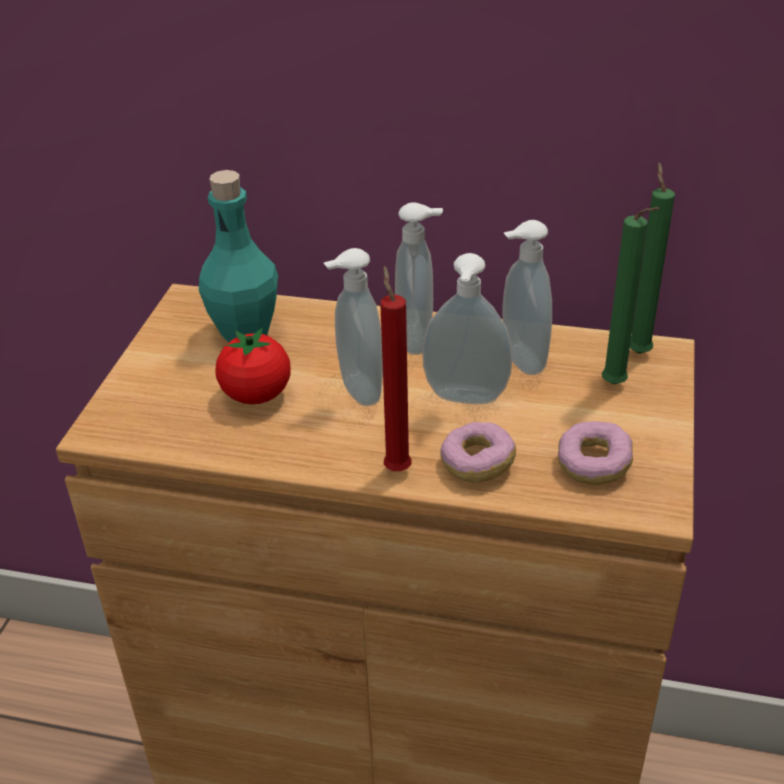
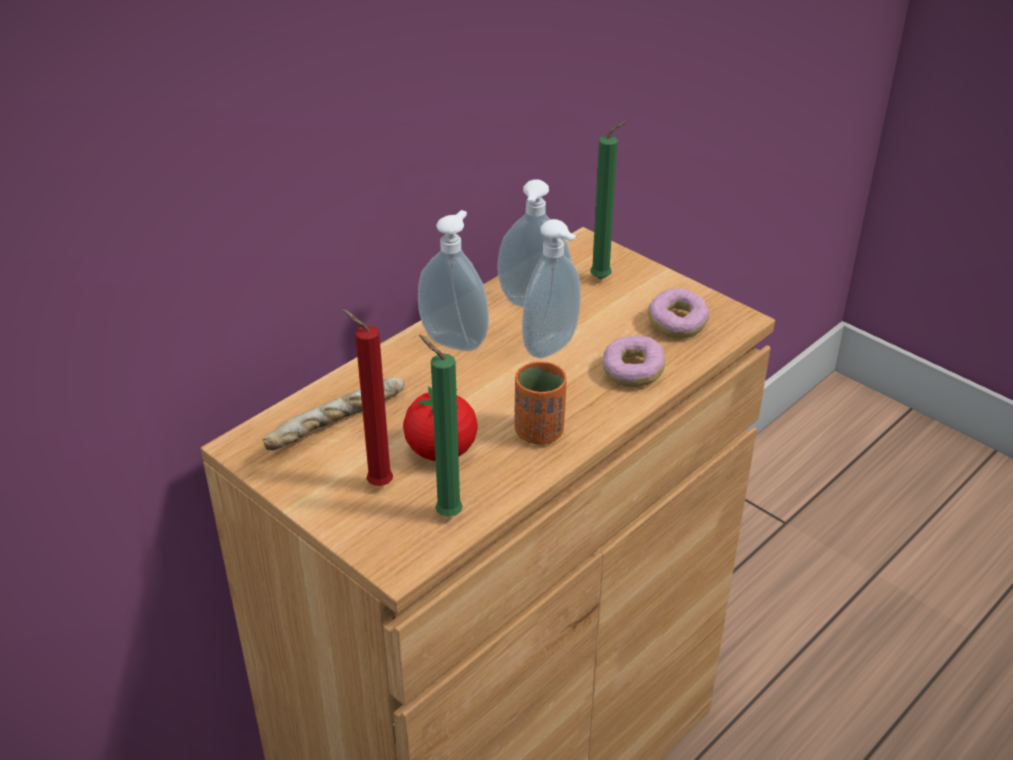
camera: 60 degrees left, 0 degrees up
turquoise bottle [199,170,278,343] -> bread [263,377,405,450]
soap dispenser [324,248,383,406] -> none
red candle [380,266,412,471] -> red candle moved to [341,309,393,486]
green candle [630,162,675,354] -> green candle moved to [419,335,463,517]
none -> orange cup [514,361,567,445]

